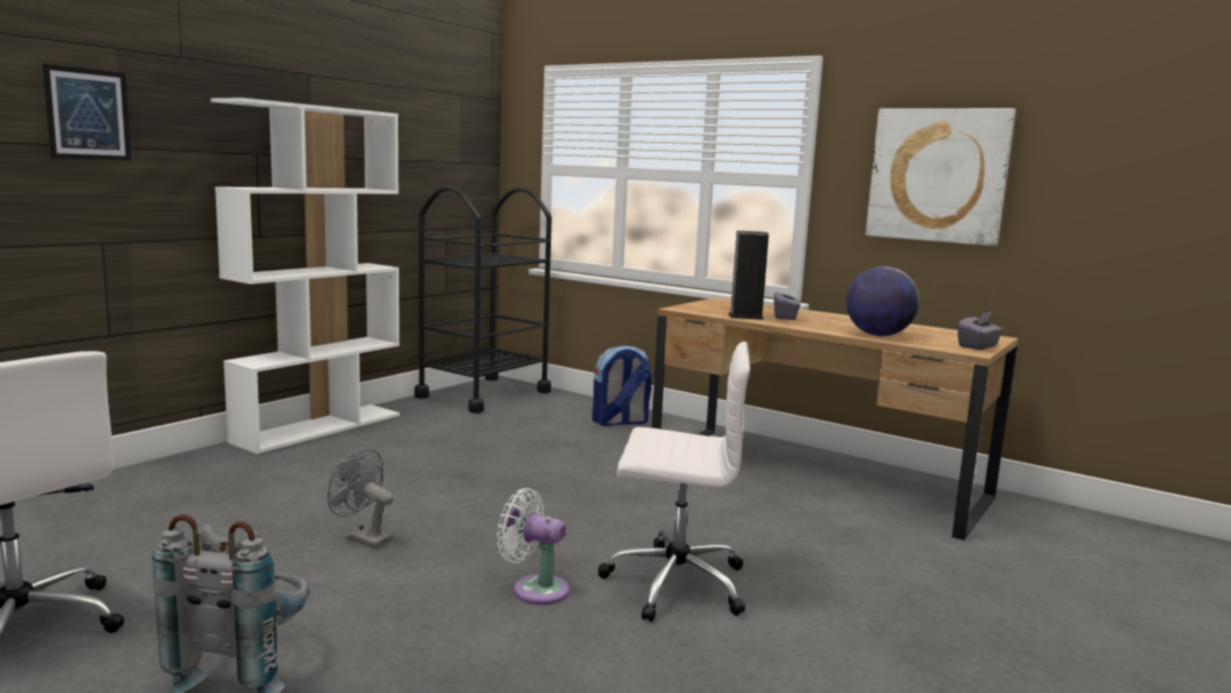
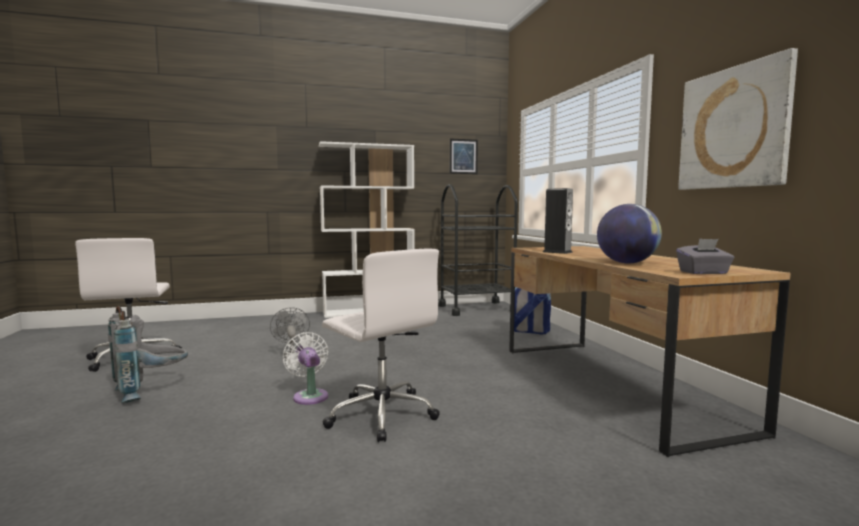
camera: 40 degrees right, 5 degrees down
picture [43,64,131,161] -> picture moved to [450,138,478,174]
grey tissue box [774,286,801,320] -> none

